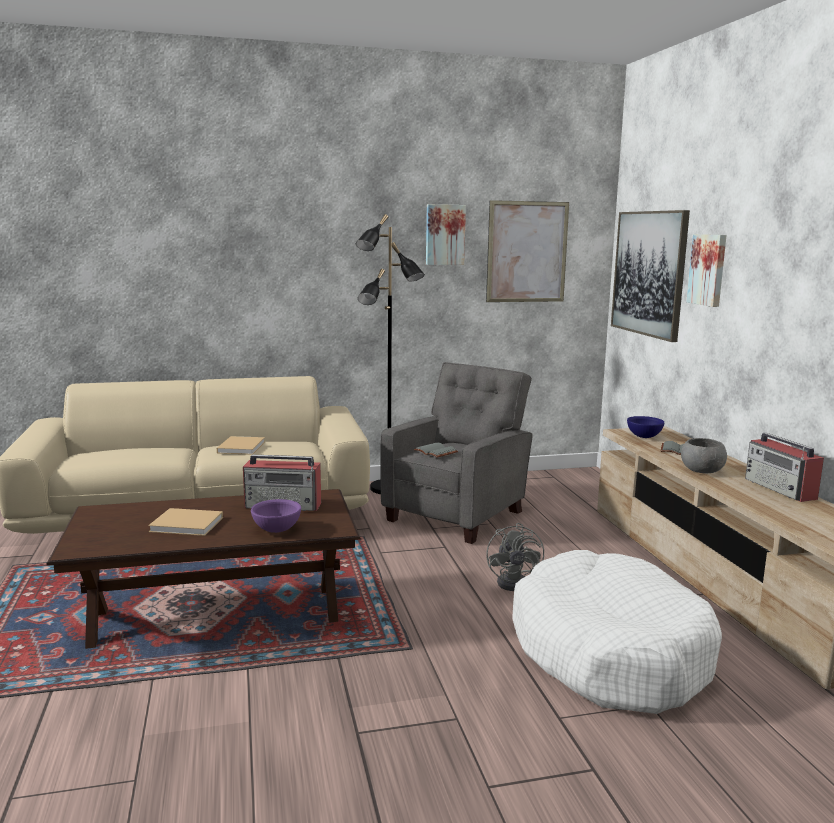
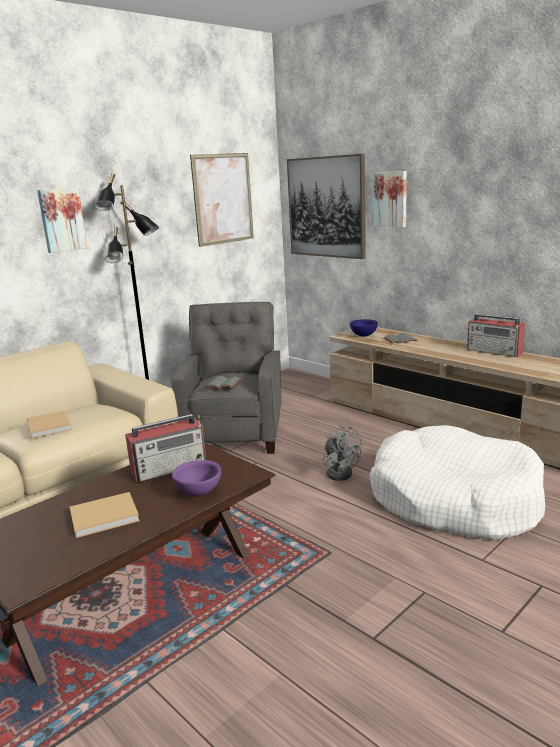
camera: 30 degrees left, 5 degrees up
picture [426,204,466,265] -> picture moved to [37,187,88,253]
grey bowl [681,438,727,474] -> none

